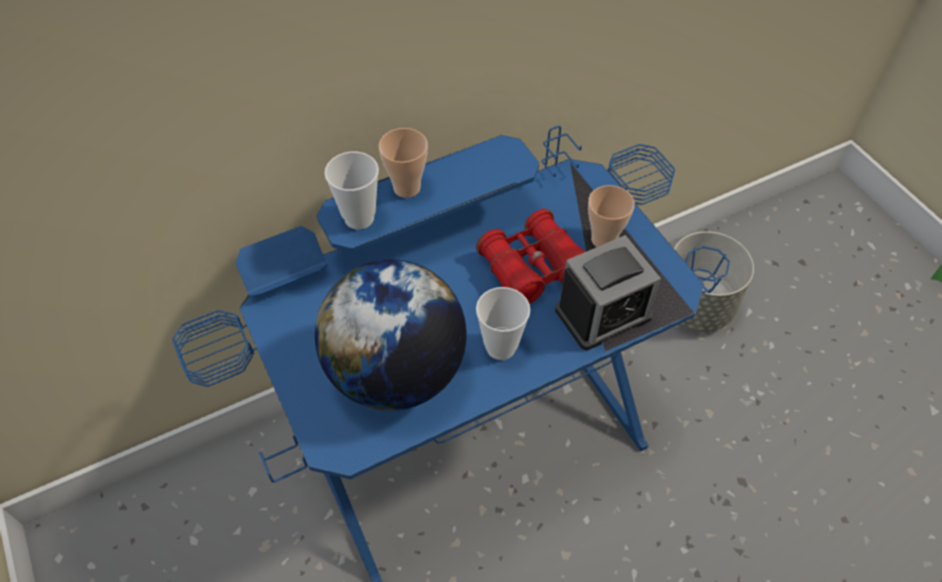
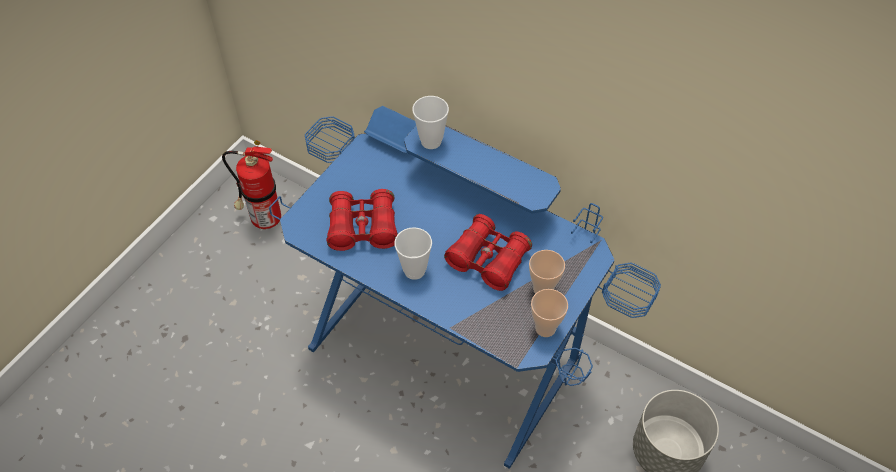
camera: 60 degrees right, 0 degrees up
globe [315,259,467,411] -> red binoculars [326,189,398,251]
cup [378,128,428,198] -> cup moved to [531,289,568,337]
alarm clock [555,235,661,350] -> none
none -> fire extinguisher [222,140,281,229]

